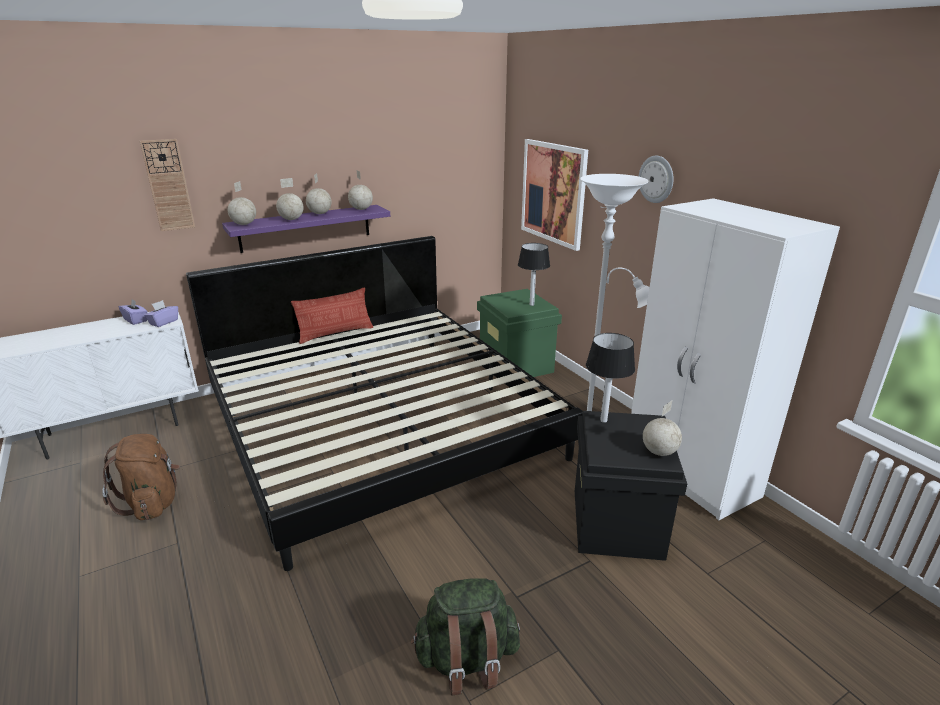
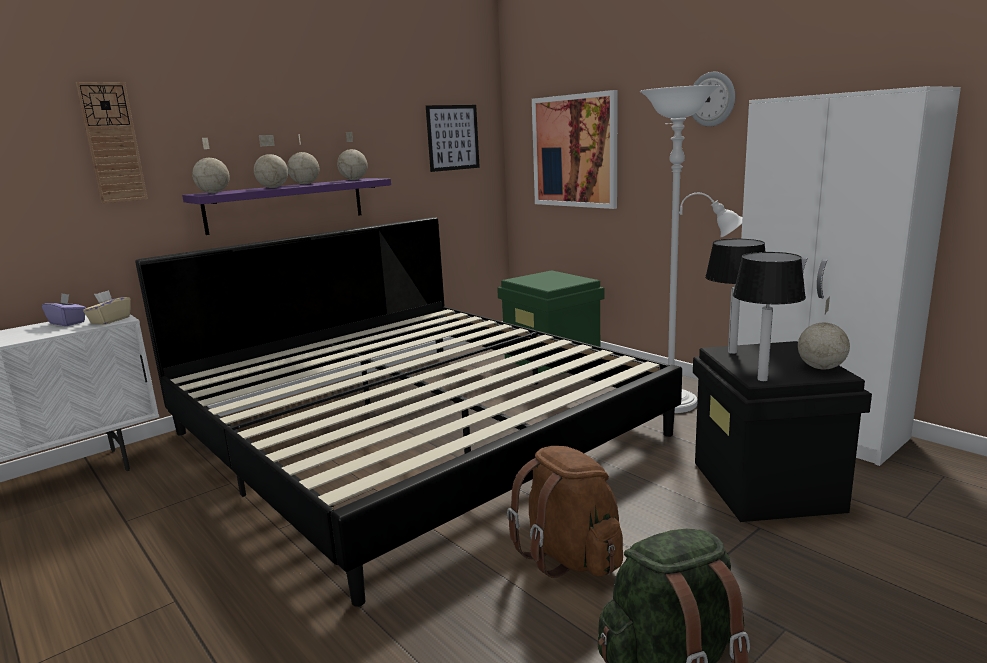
camera: 10 degrees left, 10 degrees down
brown backpack [102,434,180,520] -> brown backpack moved to [507,446,623,578]
purple tissue box [144,300,178,327] -> beige tissue box [83,290,131,325]
pillow [291,287,373,344] -> none
table lamp [518,243,550,306] -> table lamp moved to [733,252,806,381]
none -> picture [426,105,480,172]

